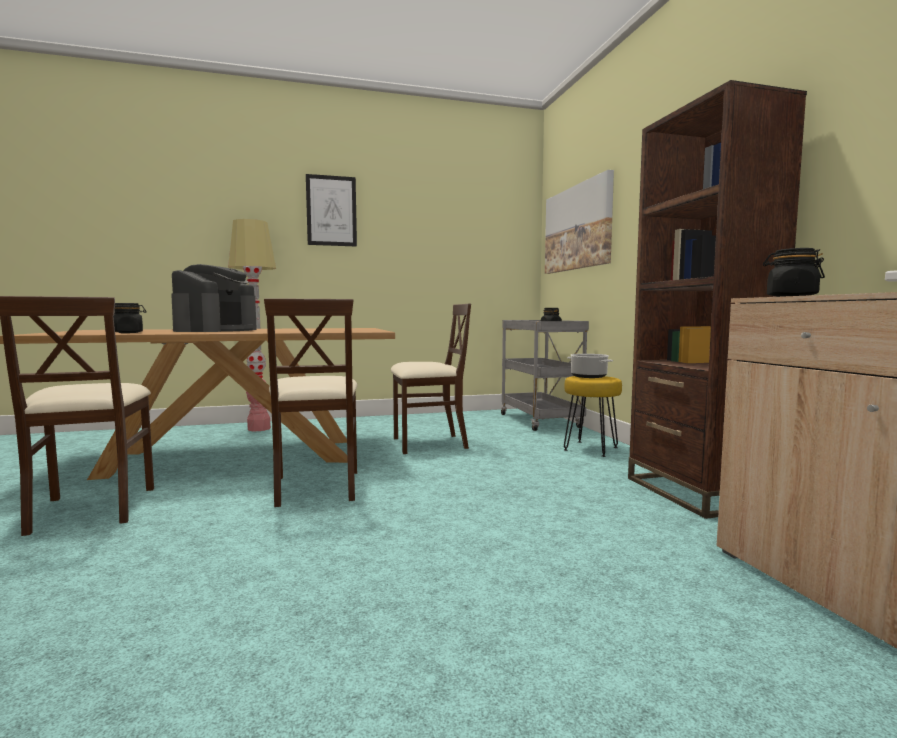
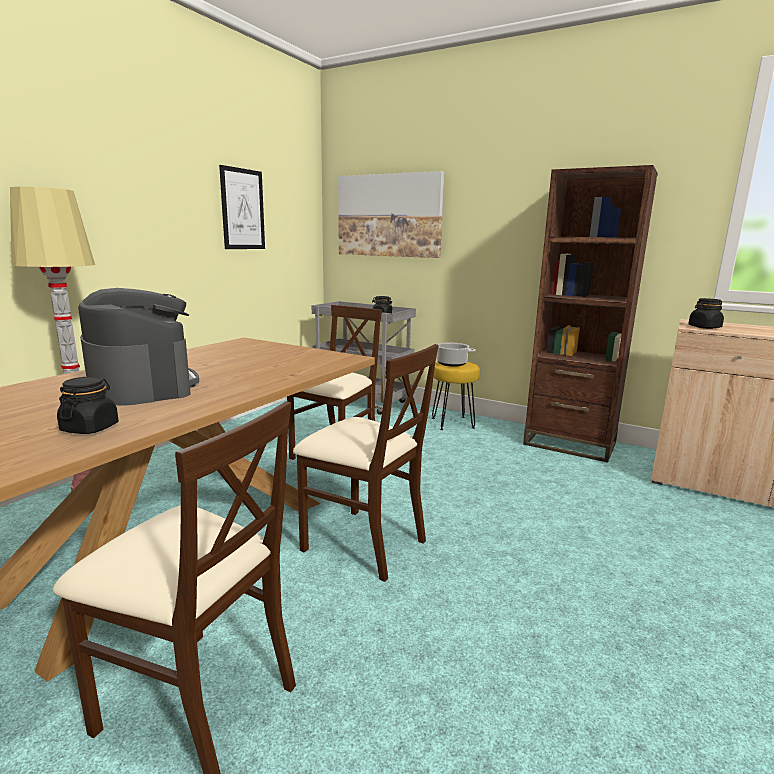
camera: 45 degrees left, 10 degrees up
picture [306,174,357,247] -> picture moved to [219,165,265,249]

